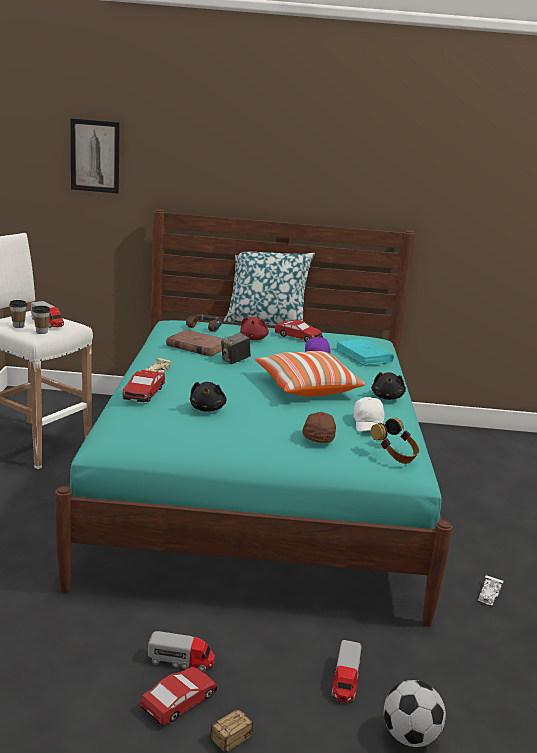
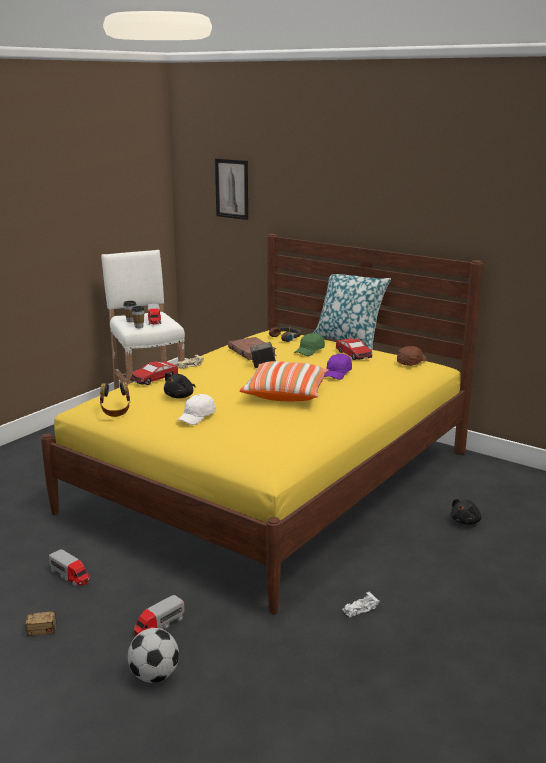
camera: 35 degrees right, 0 degrees up
turquoise bed [55,209,452,627] -> yellow bed [41,234,483,614]
toy car [140,667,217,726] -> none
red plush toy [240,316,269,340] -> green cap [294,333,325,356]
brown cap [303,412,336,443] -> brown cap moved to [397,346,427,366]
turquoise book [335,339,394,365] -> none
white cap [353,397,385,432] -> white cap moved to [177,394,216,425]
black plush toy [371,372,406,400] -> black plush toy moved to [451,499,482,525]
headphones [371,417,419,464] -> headphones moved to [100,382,130,417]

